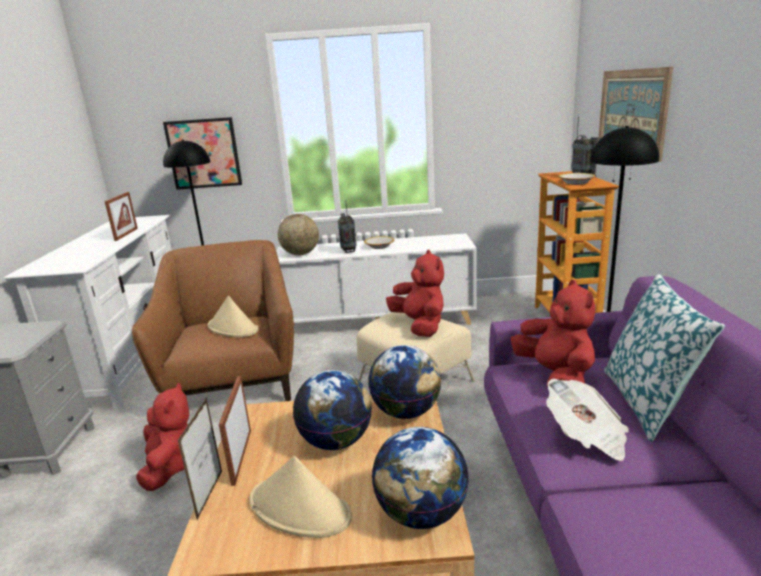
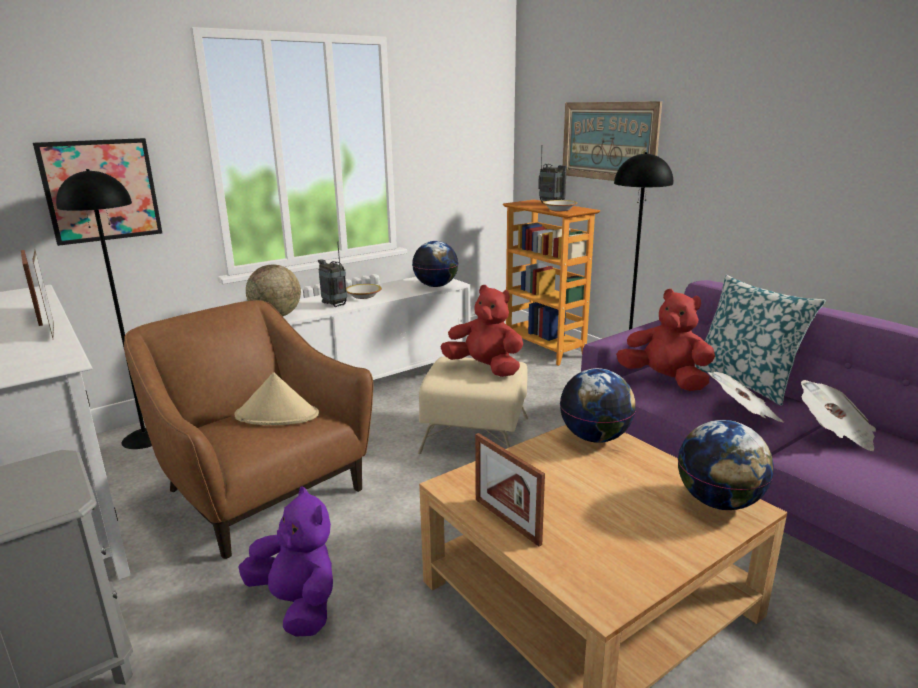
camera: 35 degrees left, 0 degrees up
red plush toy [136,383,189,491] -> purple plush toy [239,486,333,636]
picture frame [178,397,222,520] -> picture frame moved to [33,250,54,338]
beige hat [250,456,352,538] -> none
globe [293,370,372,450] -> globe moved to [412,241,458,287]
none -> newspaper [801,380,876,451]

